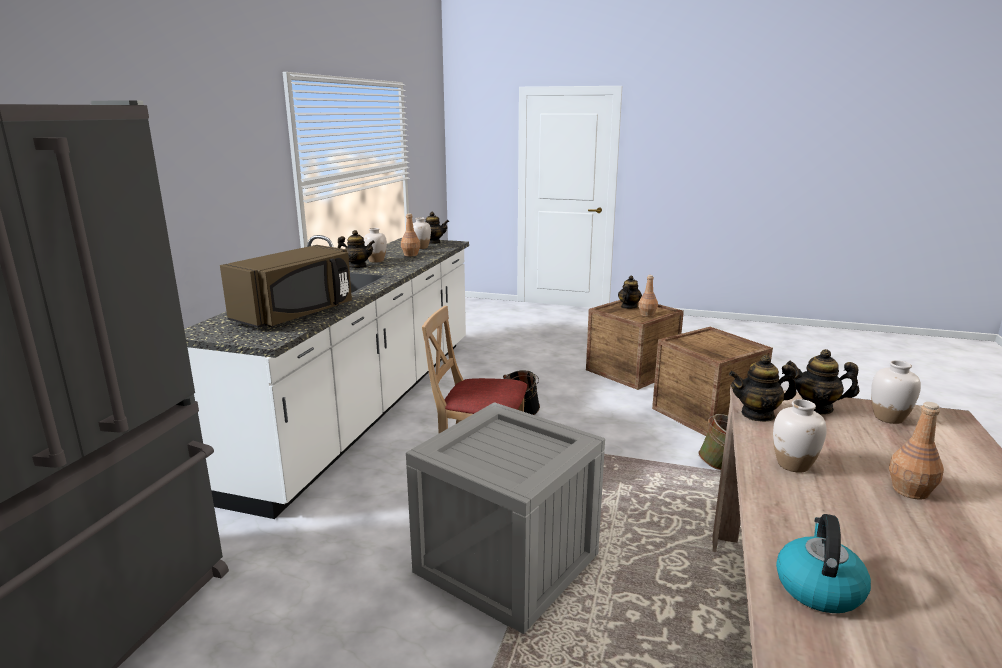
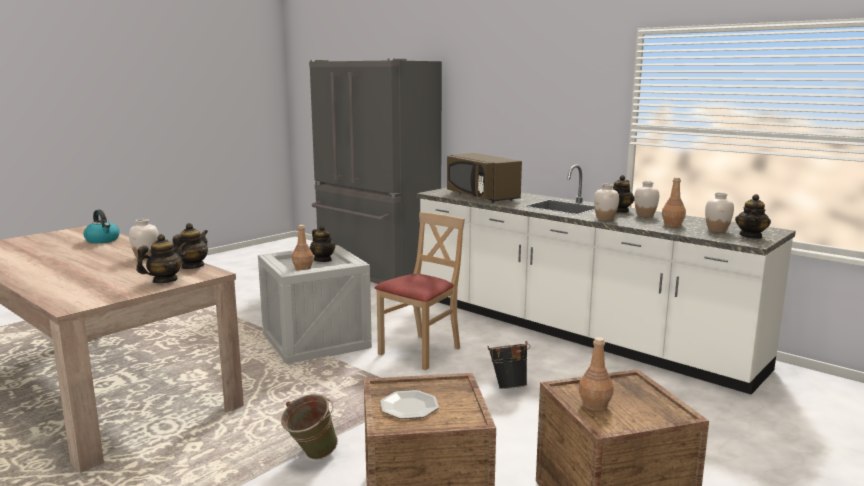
camera: 115 degrees right, 5 degrees down
teapot [618,275,642,309] -> teapot moved to [310,225,335,262]
white vase [871,360,921,424] -> white vase moved to [594,184,619,221]
brown bottle [889,402,944,500] -> brown bottle moved to [292,225,314,271]
none -> plate [380,390,439,419]

